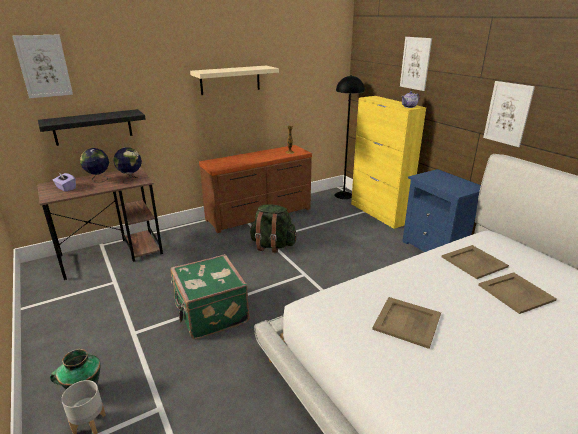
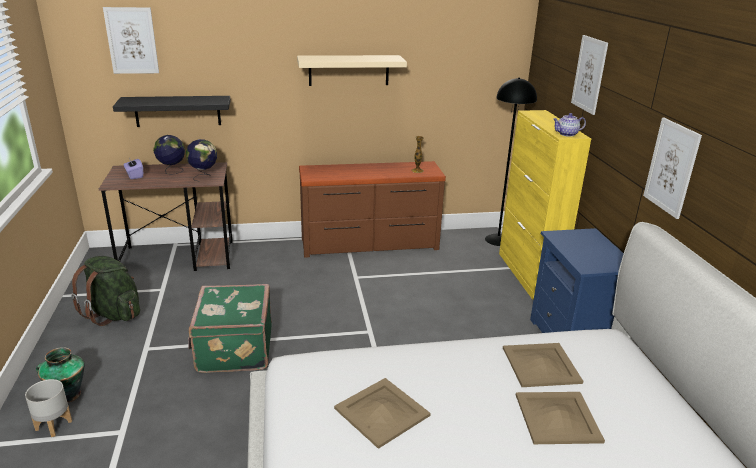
camera: 20 degrees right, 0 degrees up
green backpack [250,204,296,253] -> green backpack moved to [71,256,140,326]

